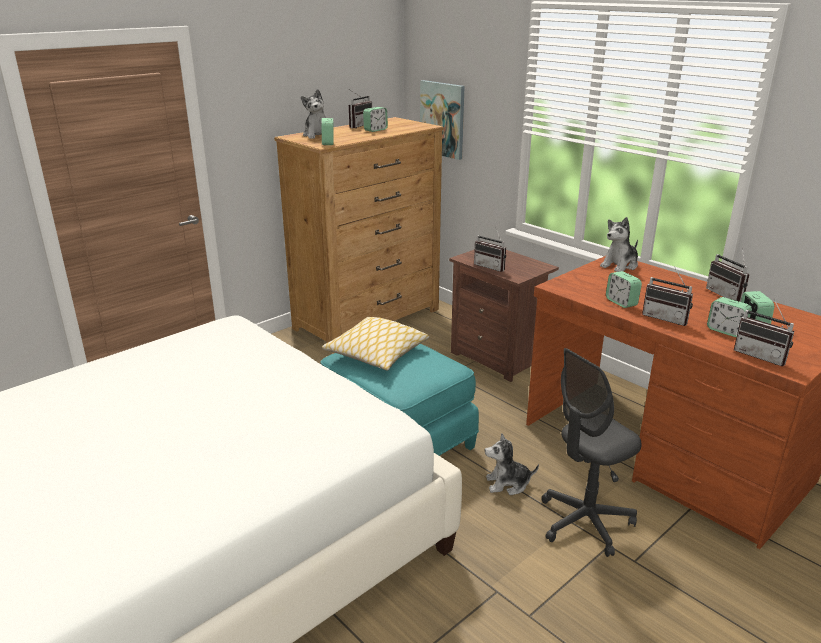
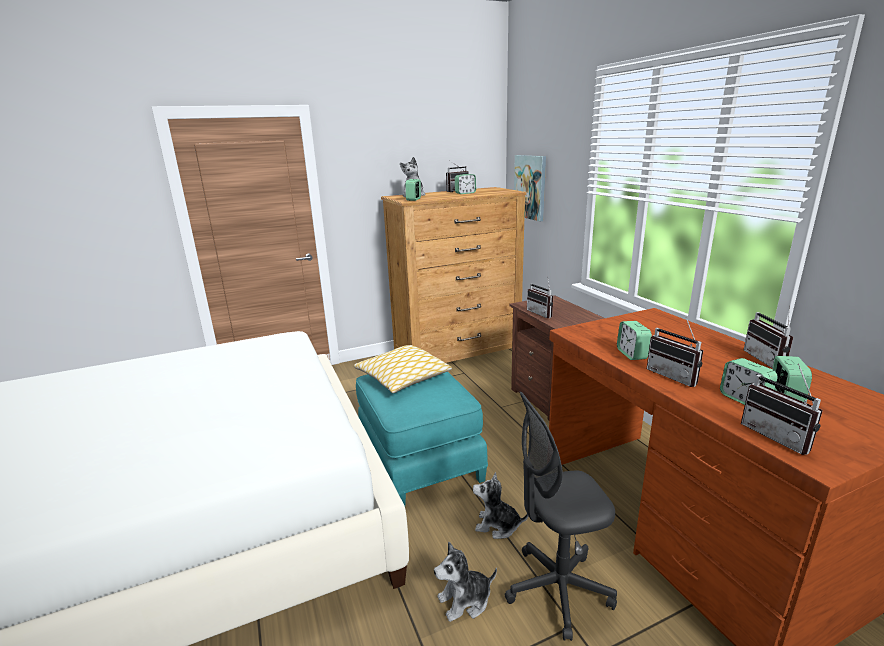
camera: 20 degrees right, 5 degrees down
plush toy [600,217,638,272] -> plush toy moved to [434,542,497,622]

